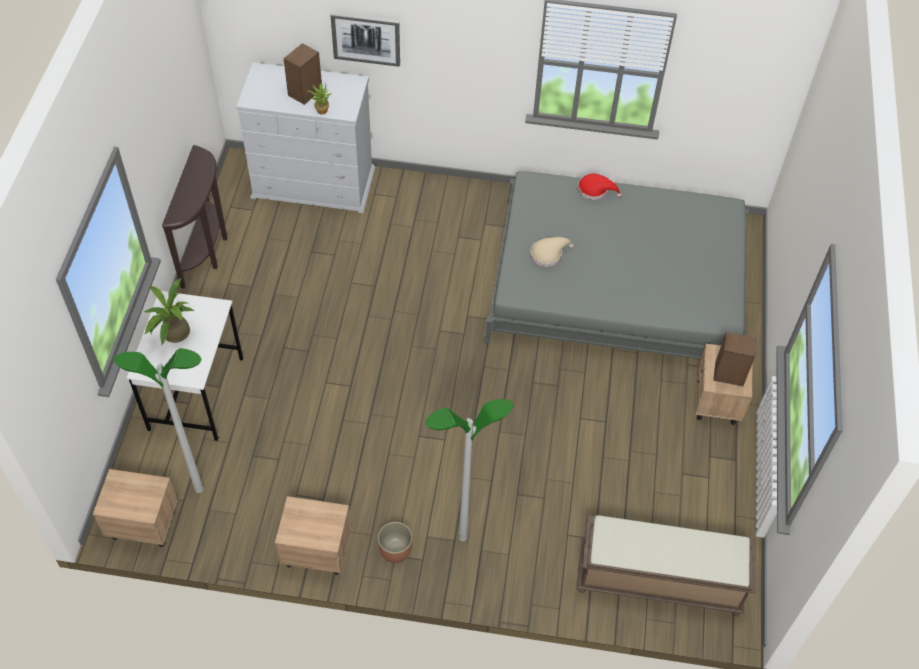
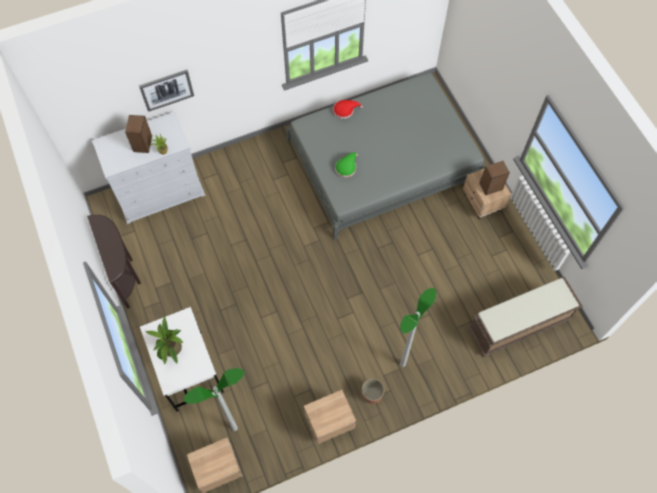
camera: 30 degrees left, 10 degrees up
beige hat [530,237,574,267] -> green hat [335,152,358,178]

